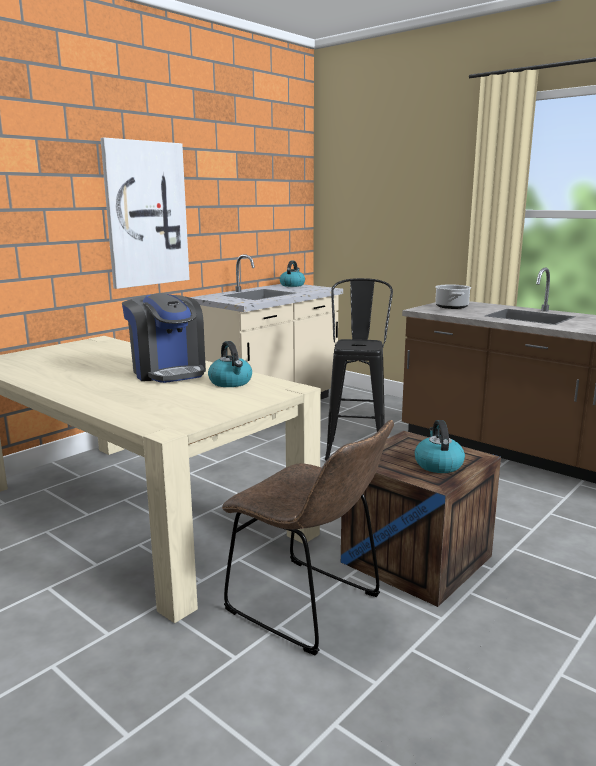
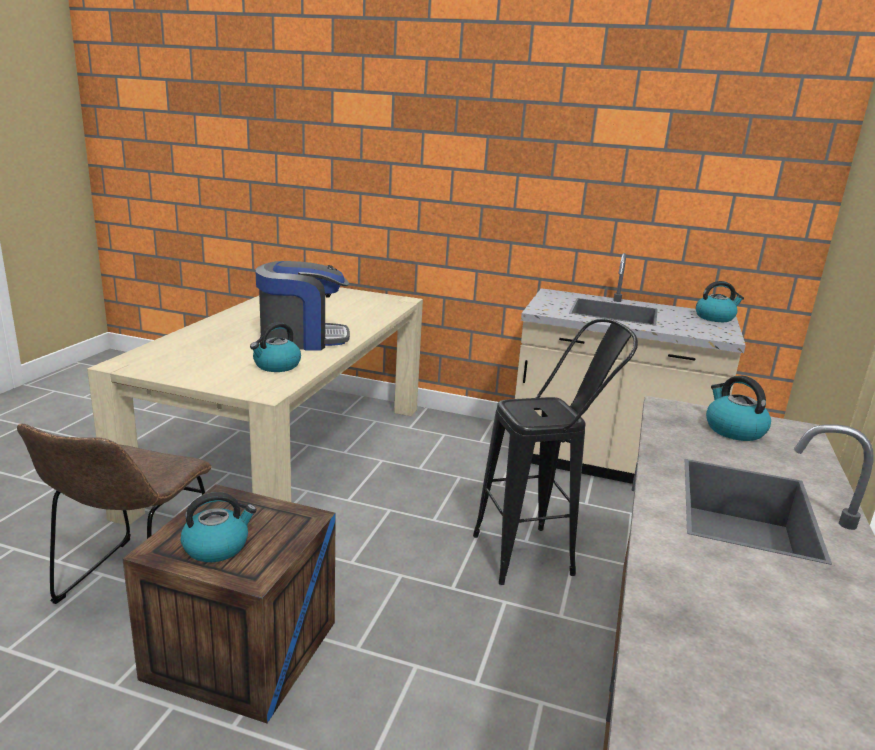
camera: 65 degrees right, 5 degrees up
picture [100,137,190,289] -> none
coffee machine [122,293,206,383] -> coffee machine turned 135 degrees counterclockwise [255,261,350,351]
cooking pot [435,285,471,309] -> kettle [706,376,771,441]

